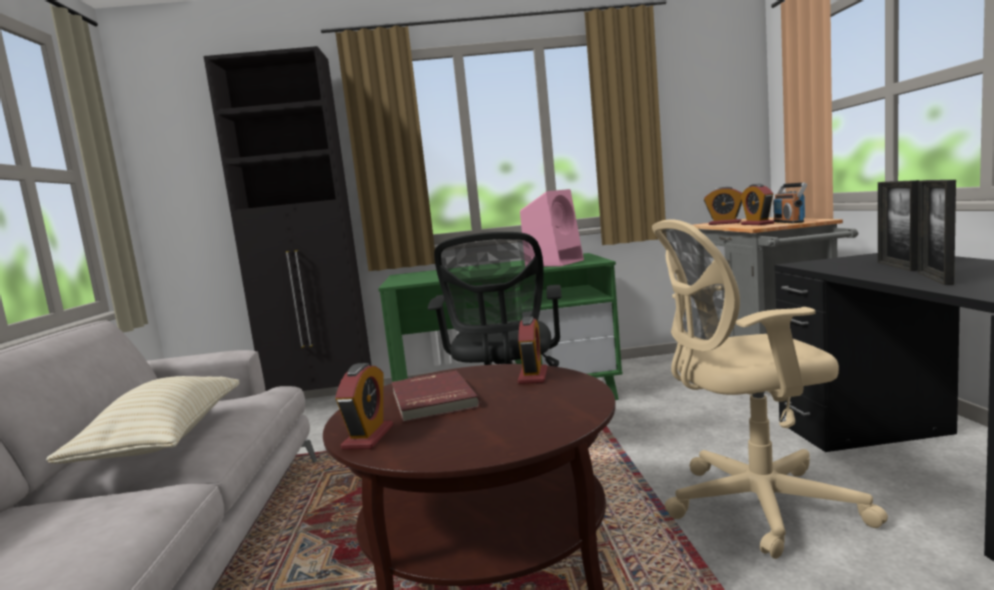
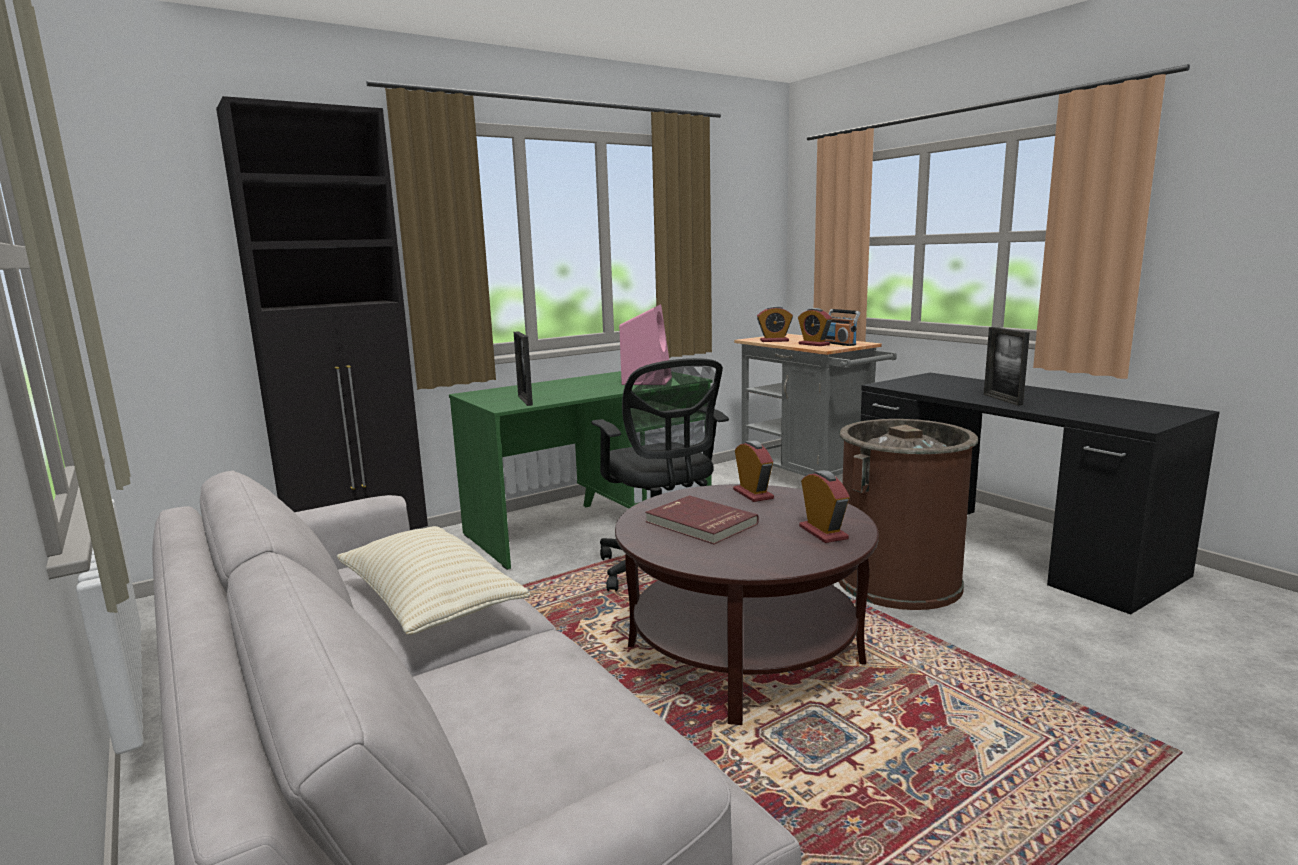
camera: 30 degrees left, 5 degrees up
alarm clock [335,363,393,450] -> alarm clock moved to [799,470,850,543]
beige office chair [652,219,888,559] -> brown trash can [839,419,978,610]
picture frame [878,180,919,271] -> picture frame moved to [514,331,533,406]

